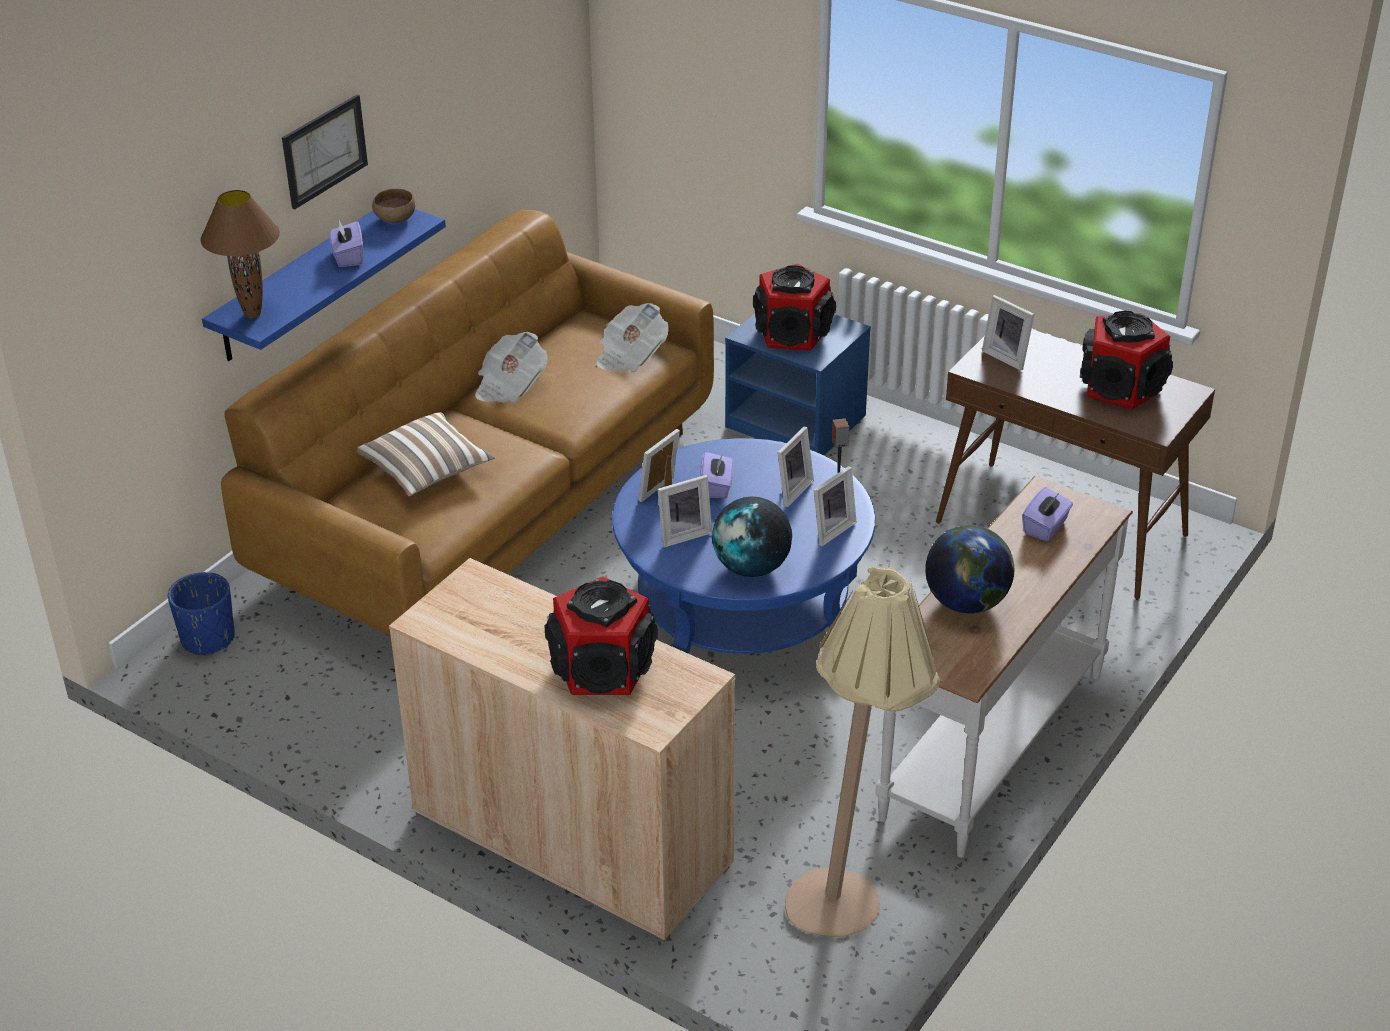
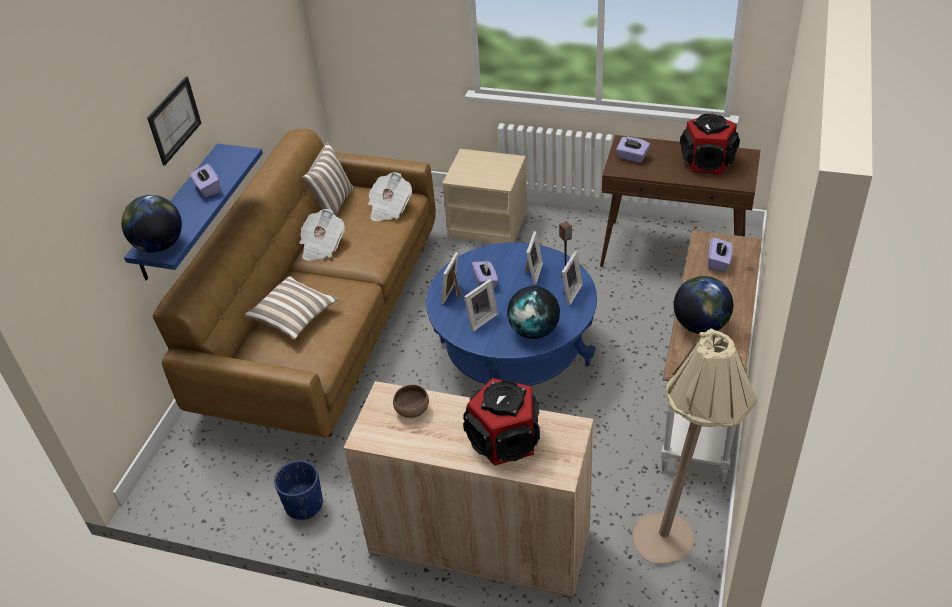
camera: 15 degrees left, 5 degrees up
blue planter [168,572,235,656] -> blue planter moved to [274,460,323,520]
brown table lamp [200,190,280,318] -> globe [121,195,182,253]
brown bowl [372,189,415,223] -> brown bowl moved to [393,385,429,418]
blue nightstand [725,313,871,455] -> beige nightstand [442,149,527,244]
speaker [753,264,836,351] -> none
picture frame [982,295,1034,370] -> purple tissue box [616,137,650,163]
none -> pillow [302,142,354,216]

